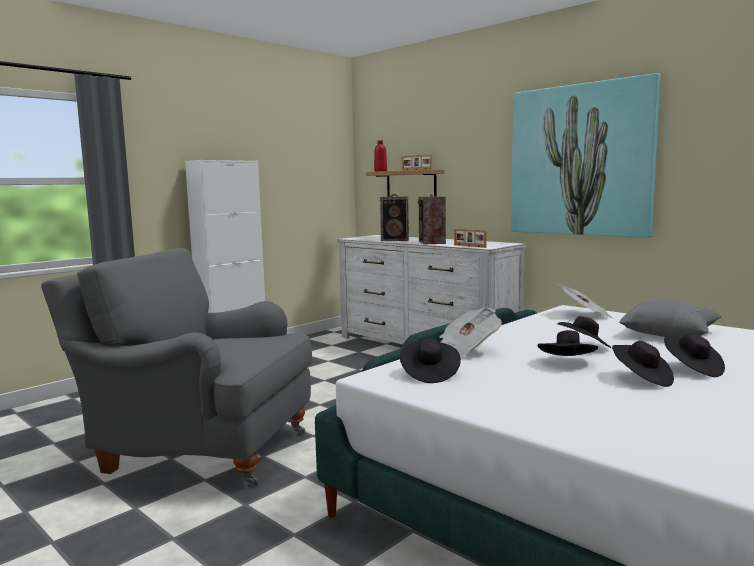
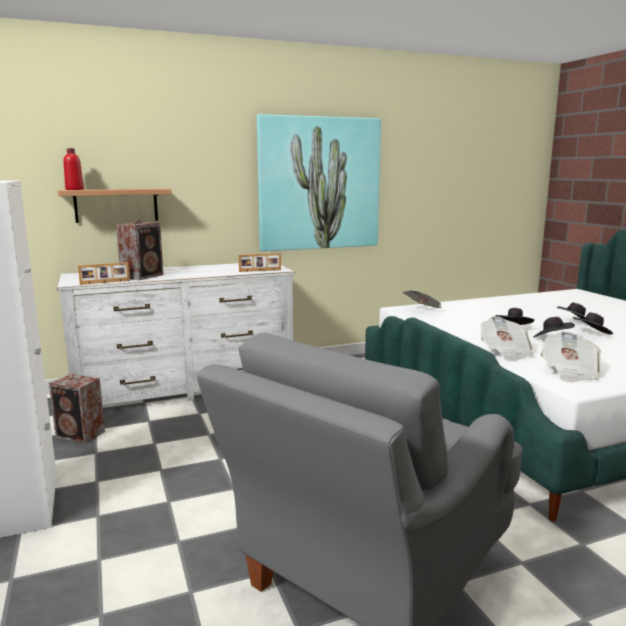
camera: 65 degrees left, 5 degrees up
black hat [400,338,461,383] -> newspaper [541,331,601,382]
picture frame [402,155,432,170] -> picture frame moved to [78,262,130,285]
speaker [418,194,446,244] -> speaker moved to [49,374,105,444]
grey pillow [619,299,722,337] -> none

